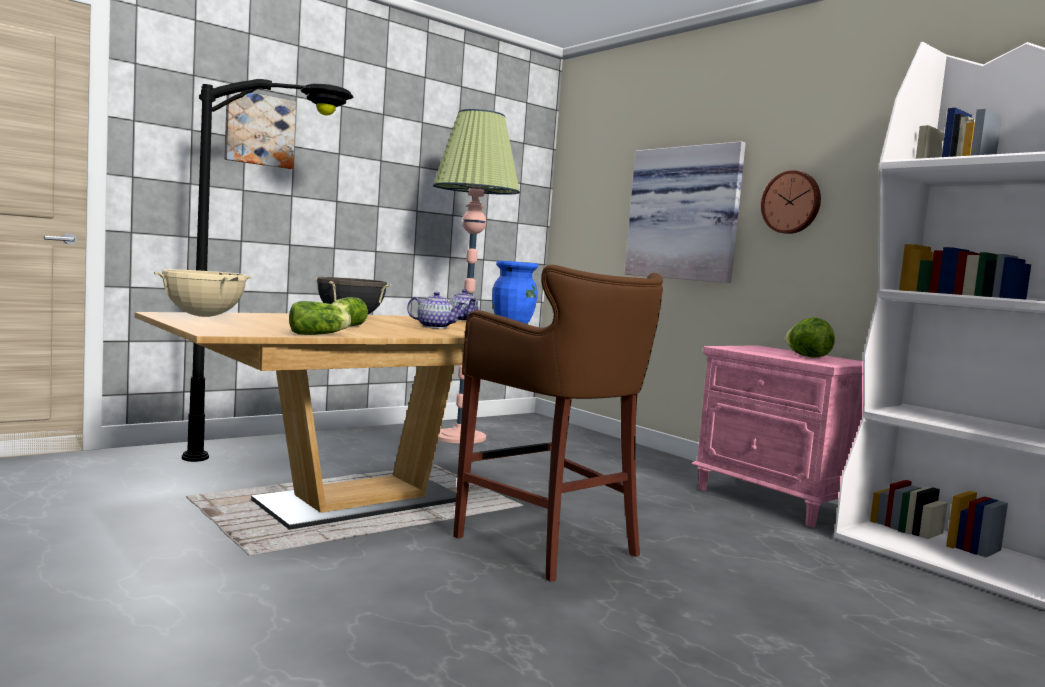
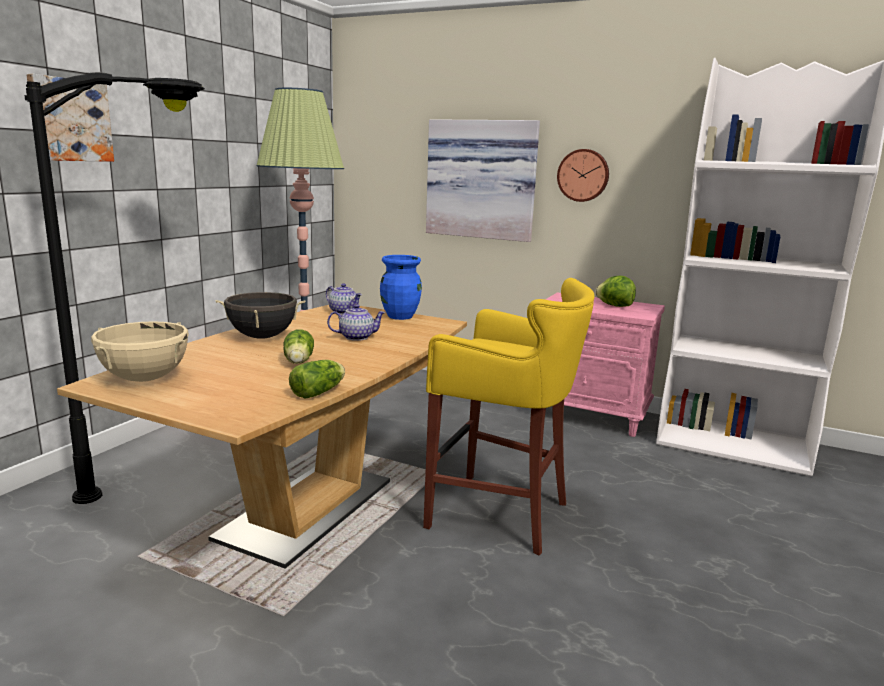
camera: 25 degrees left, 10 degrees up
brown stool [453,265,663,582] -> yellow stool [423,278,595,556]

